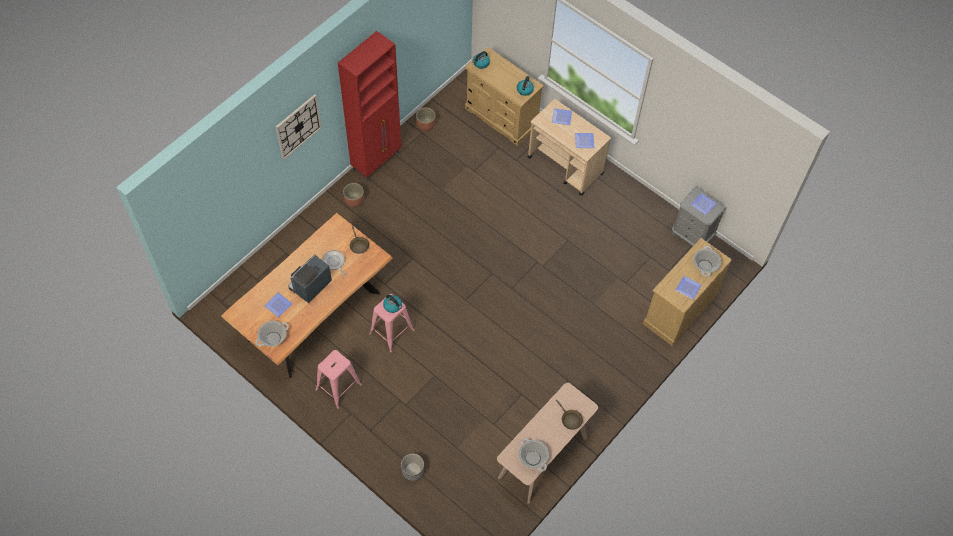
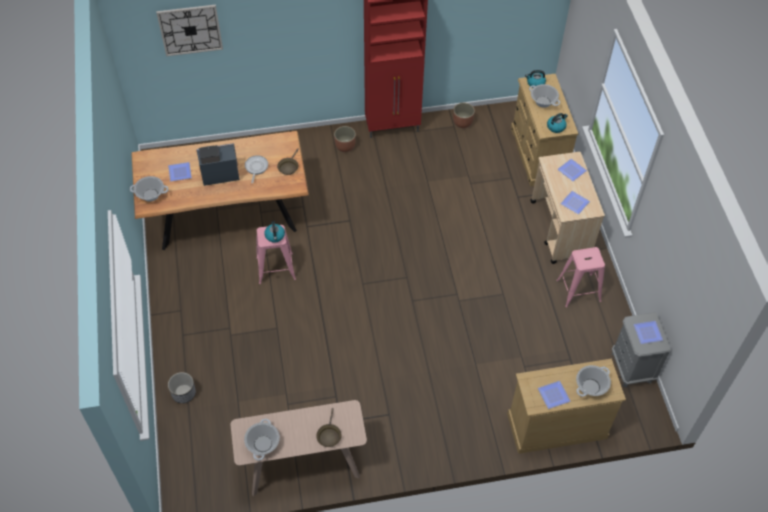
camera: 40 degrees right, 5 degrees down
wall clock [276,94,322,160] -> wall clock moved to [156,5,223,56]
pink stool [315,350,362,409] -> pink stool moved to [556,247,605,307]
none -> cooking pot [529,84,560,108]

